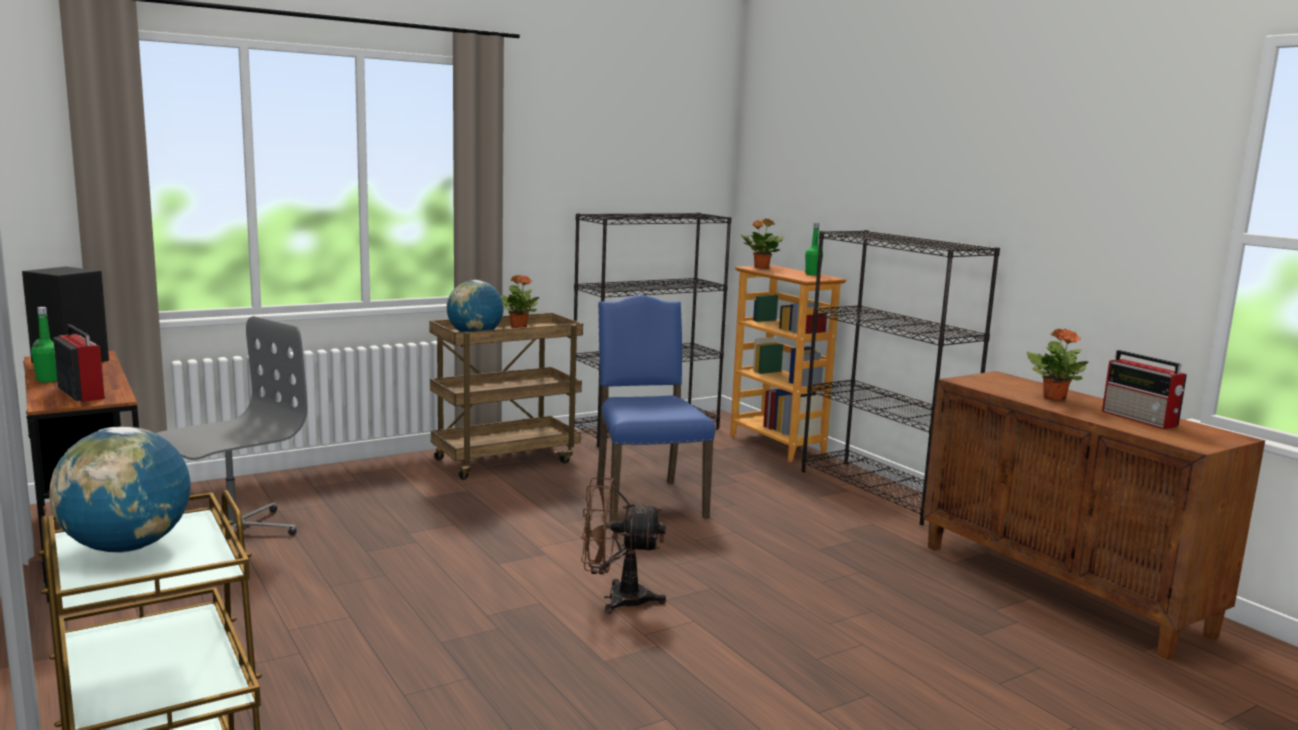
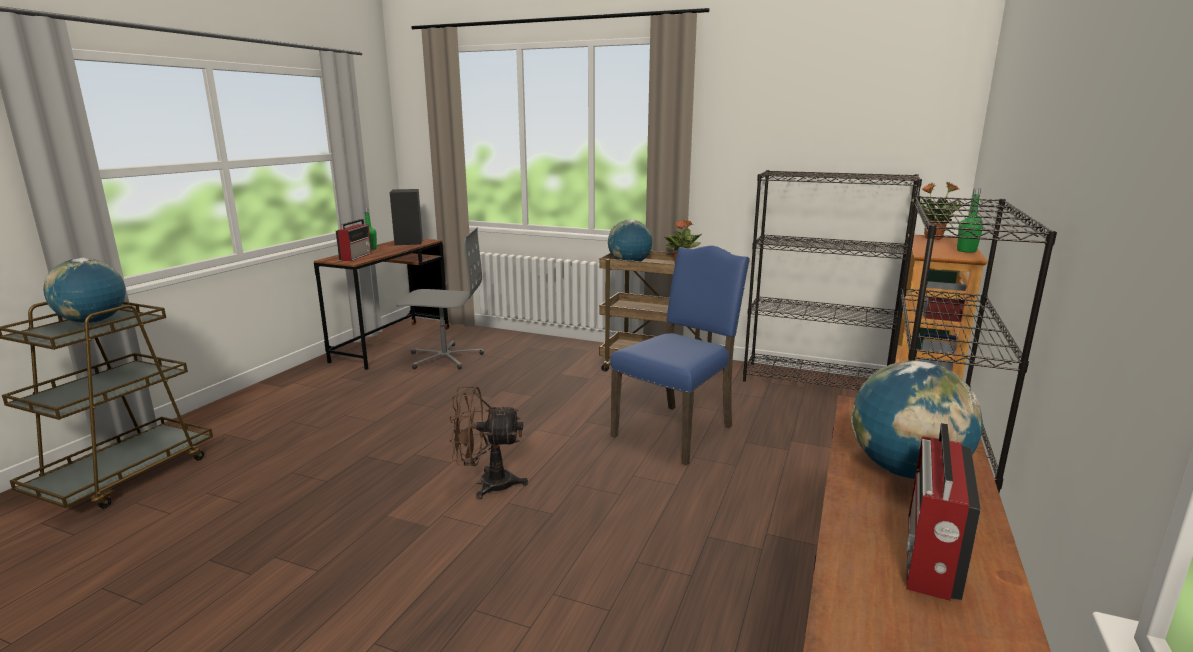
camera: 55 degrees right, 5 degrees up
brown fan [581,477,666,614] -> brown fan turned 60 degrees counterclockwise [449,387,528,500]
potted plant [1026,328,1088,401] -> globe [851,361,983,479]

